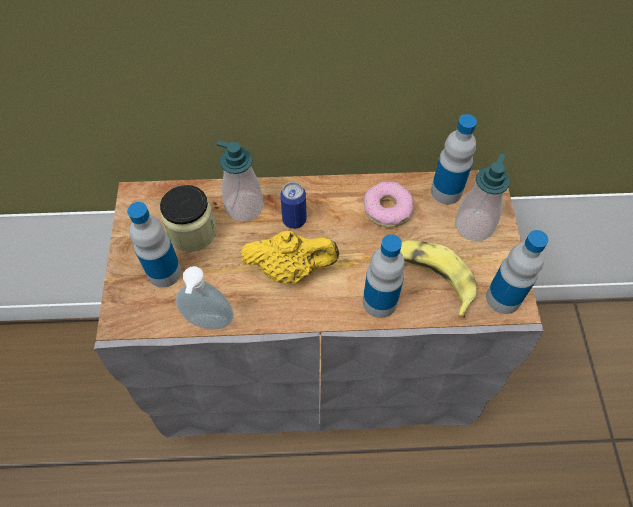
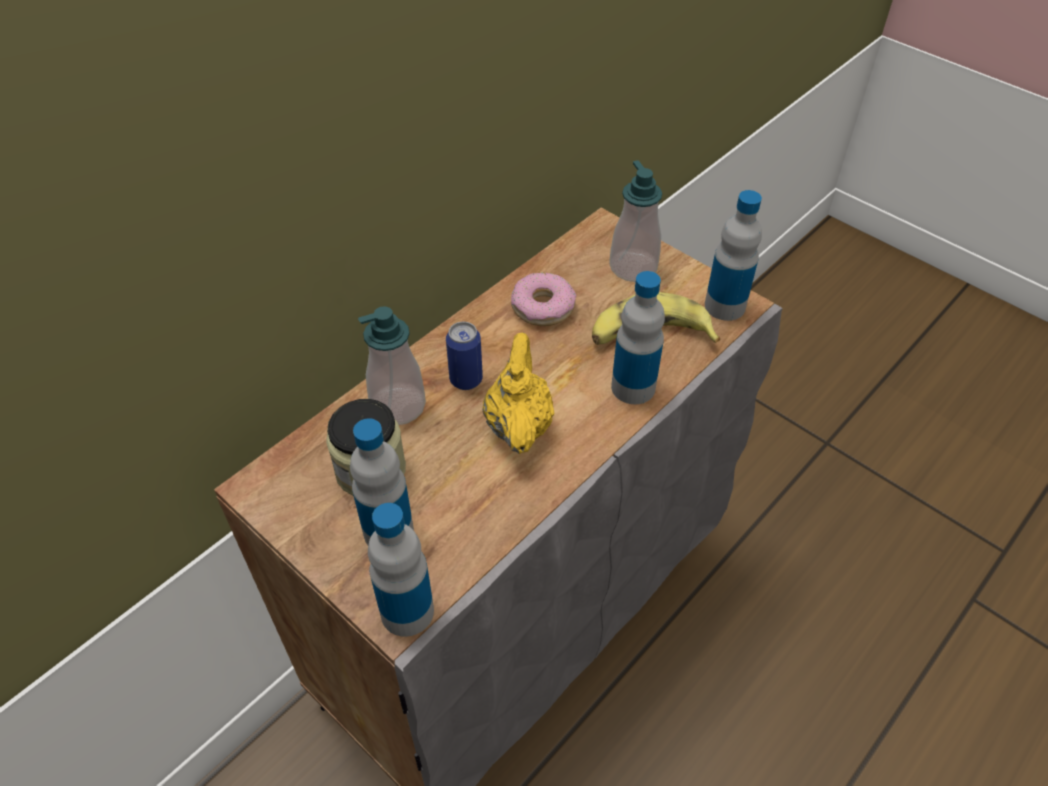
camera: 45 degrees left, 10 degrees down
soap dispenser [176,266,234,329] -> none
yellow teapot [240,231,339,284] -> yellow teapot turned 45 degrees counterclockwise [483,332,554,454]
bottle [431,114,477,204] -> bottle moved to [368,503,434,637]

